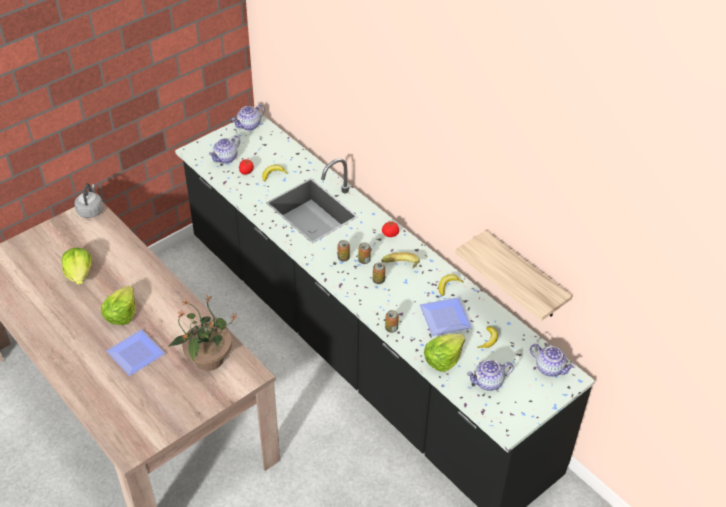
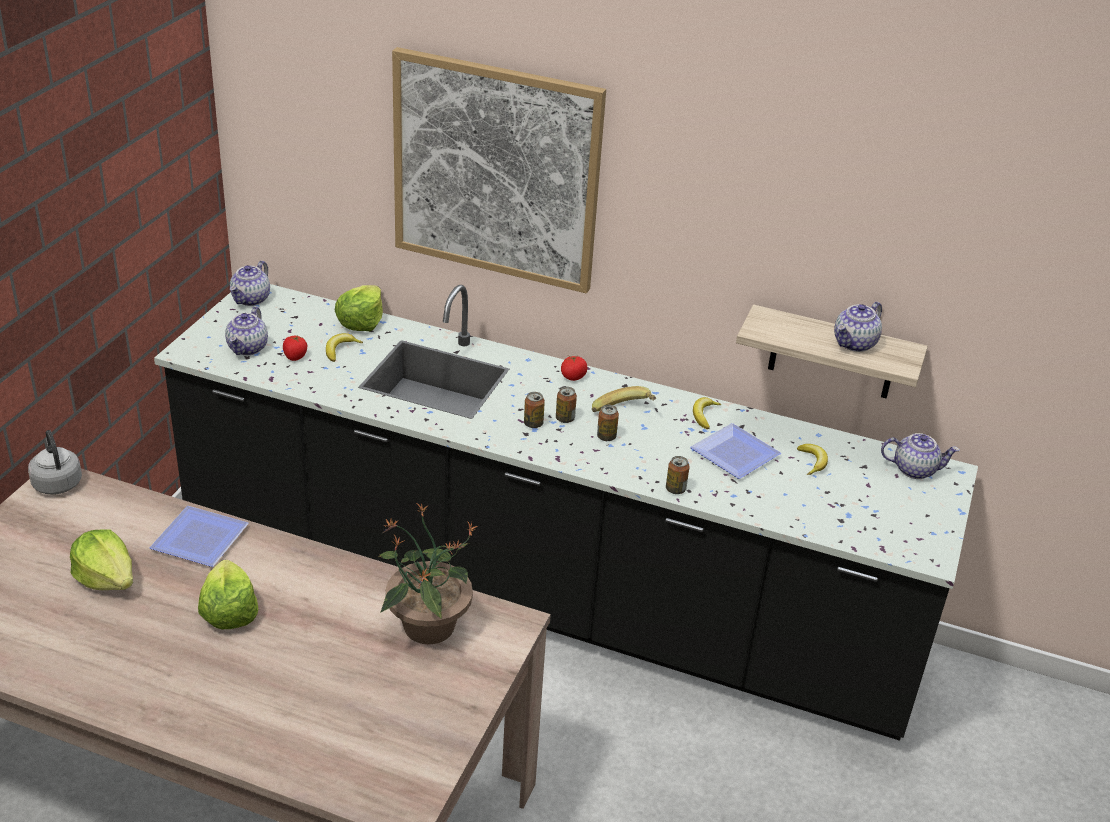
camera: 30 degrees left, 10 degrees down
plate [106,329,165,376] -> plate moved to [149,506,249,567]
lettuce [424,334,465,372] -> lettuce moved to [335,285,383,331]
teapot [467,360,514,391] -> teapot moved to [834,302,882,352]
none -> picture [392,47,606,293]

